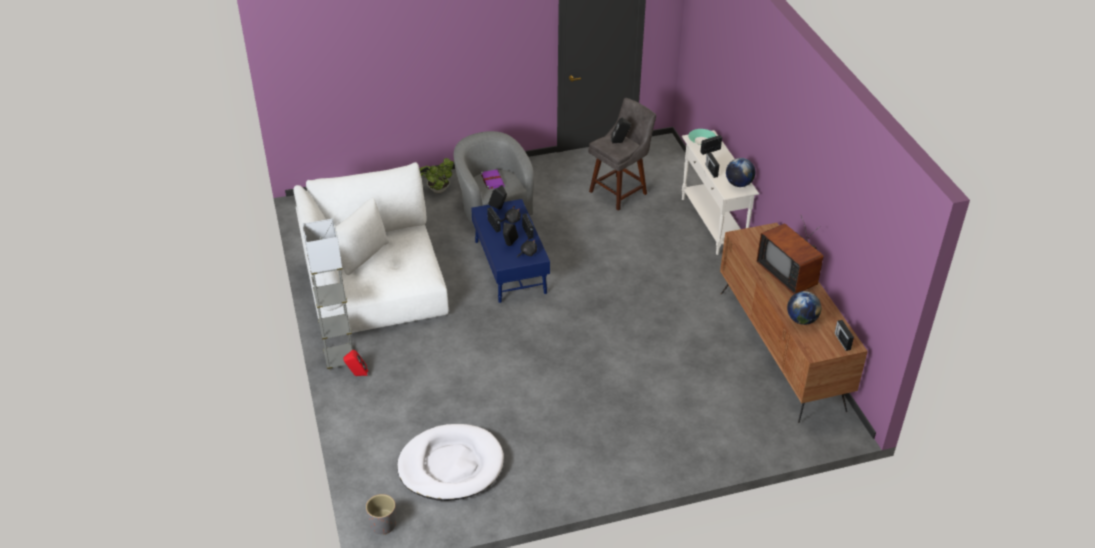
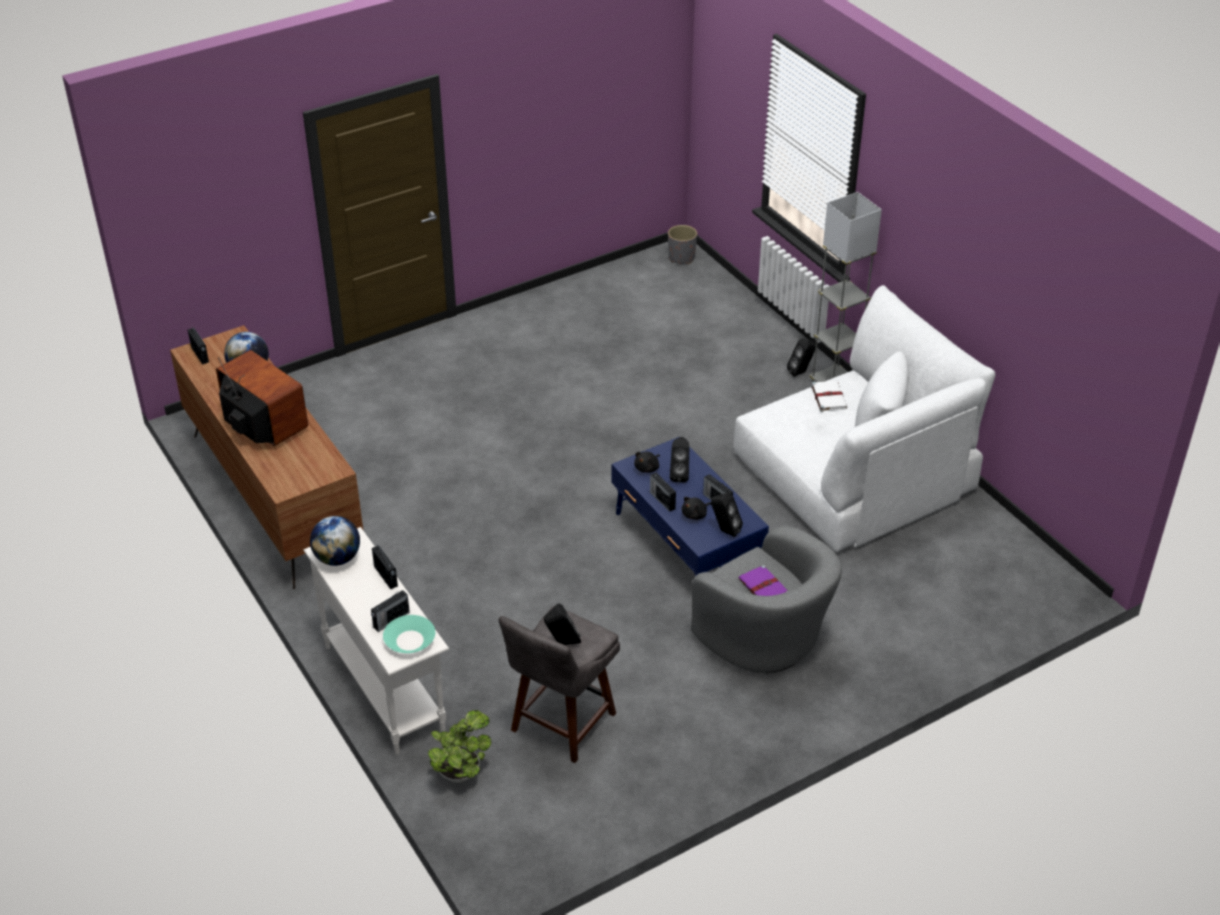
camera: 165 degrees right, 0 degrees up
red speaker [344,350,368,376] -> black speaker [787,338,816,377]
white dog bed [397,424,504,501] -> none
potted plant [420,158,454,193] -> potted plant moved to [428,710,492,783]
none -> white book [811,381,848,412]

